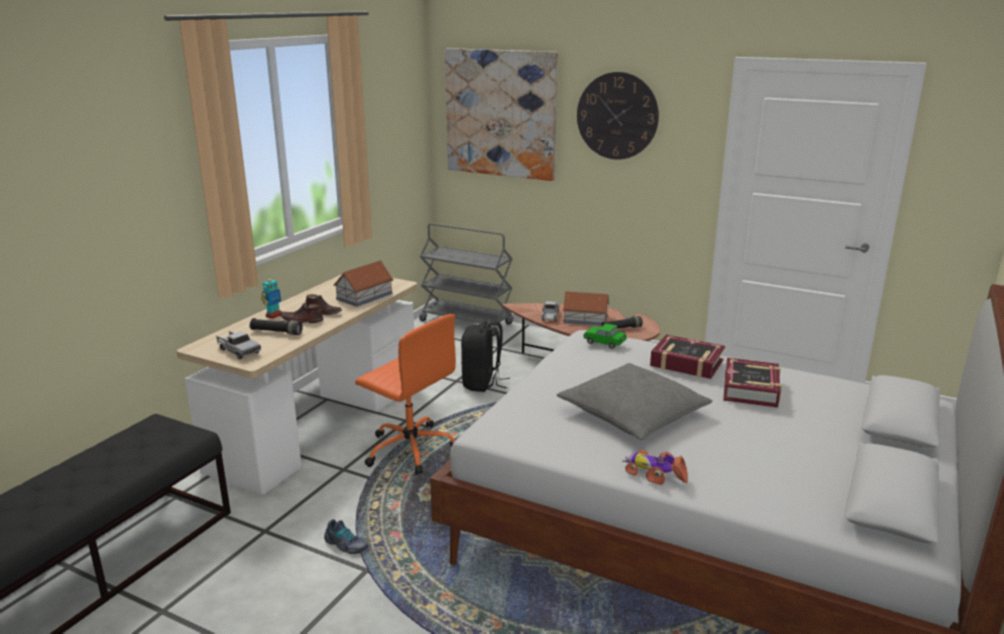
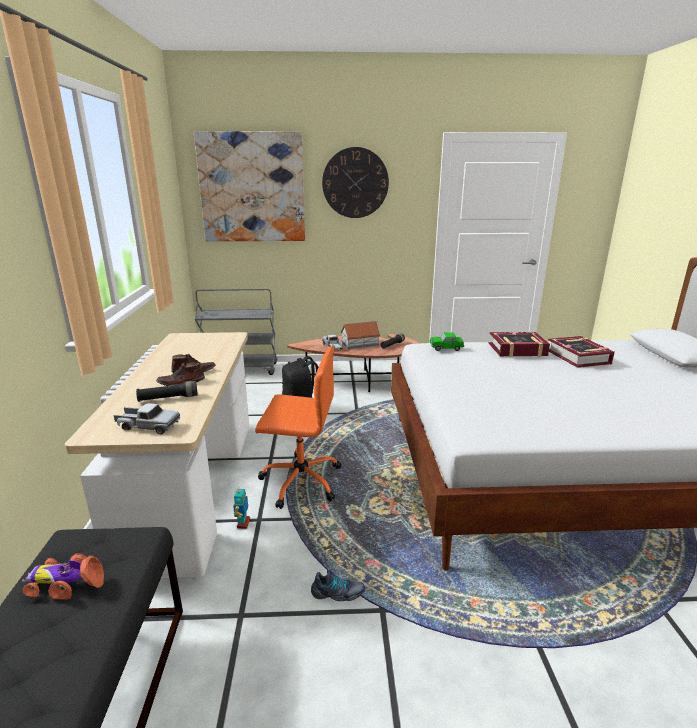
camera: 30 degrees left, 0 degrees up
toy robot [261,275,282,319] -> toy robot moved to [233,488,250,529]
toy house [334,261,393,307] -> none
grey pillow [557,363,712,440] -> none
toy car [622,450,688,485] -> toy car moved to [22,553,104,600]

